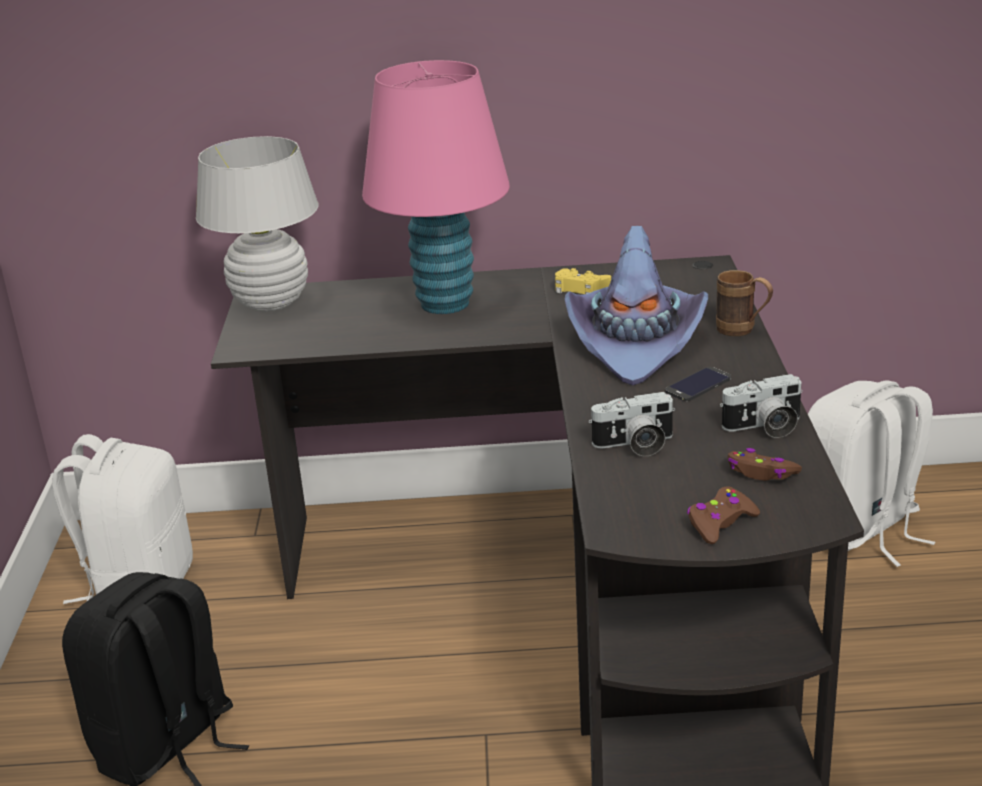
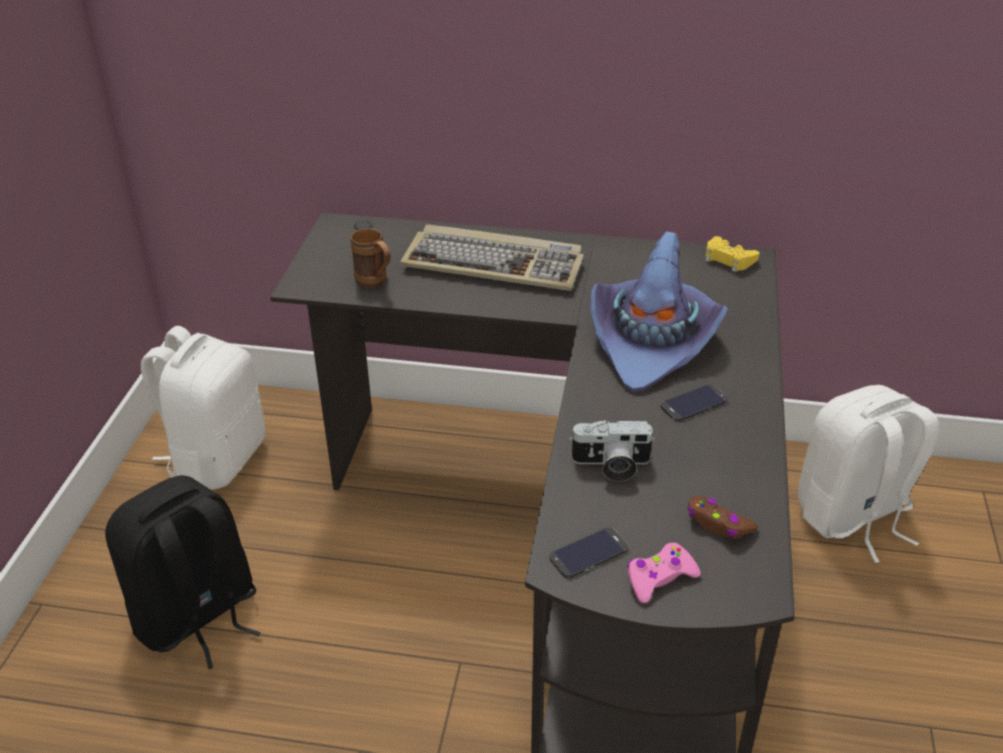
camera: 10 degrees right, 10 degrees up
white table lamp [196,136,318,312] -> none
pink table lamp [362,60,510,314] -> keyboard [400,224,584,291]
yellow game controller [555,268,611,294] -> yellow game controller moved to [705,236,759,272]
brown game controller [687,486,760,544] -> pink game controller [627,542,701,603]
brown mug [716,270,773,336] -> brown mug moved to [351,228,391,288]
camera [720,374,803,438] -> none
none -> phone [549,527,629,578]

